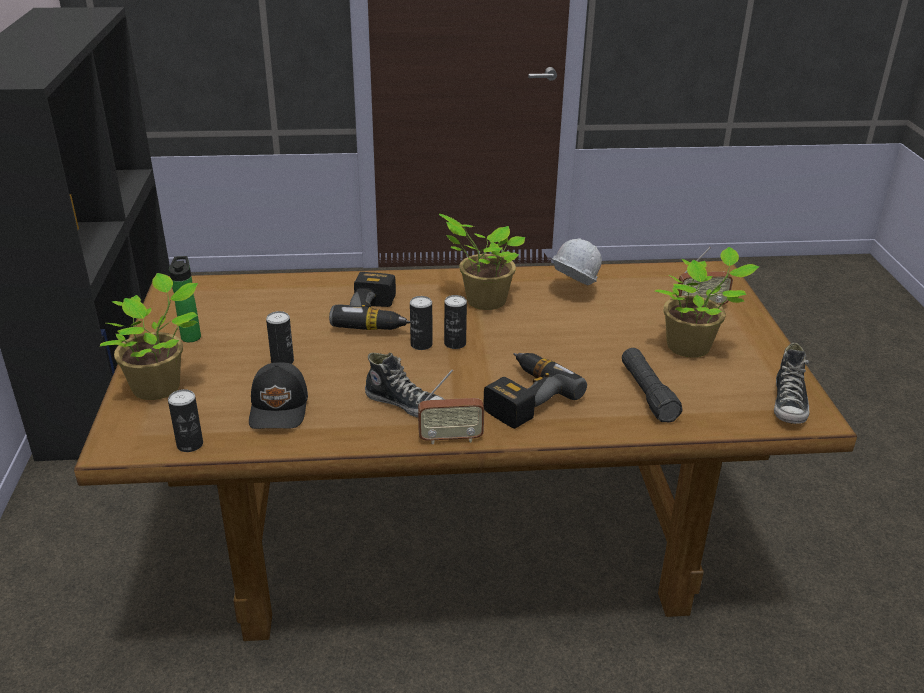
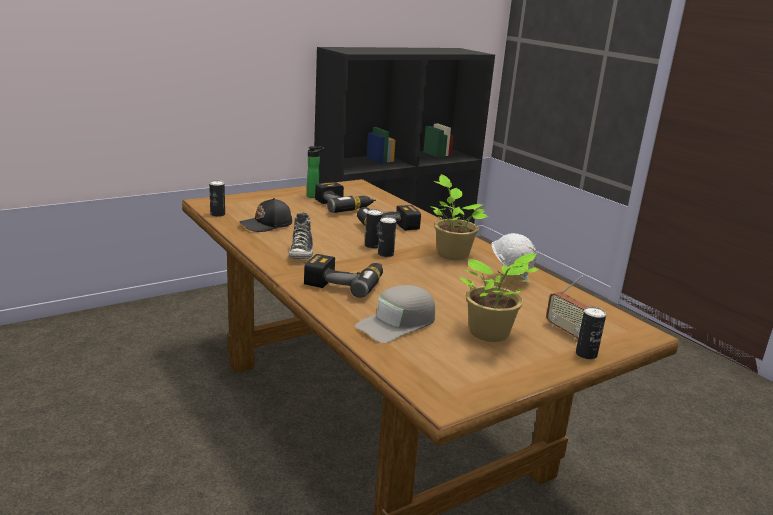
camera: 60 degrees right, 10 degrees down
potted plant [100,273,198,400] -> none
can [266,311,294,364] -> can moved to [576,307,606,360]
radio [418,370,484,444] -> none
black flashlight [622,348,682,422] -> grey cap [355,285,435,343]
shoe [774,343,810,424] -> none
none -> power drill [315,182,376,213]

